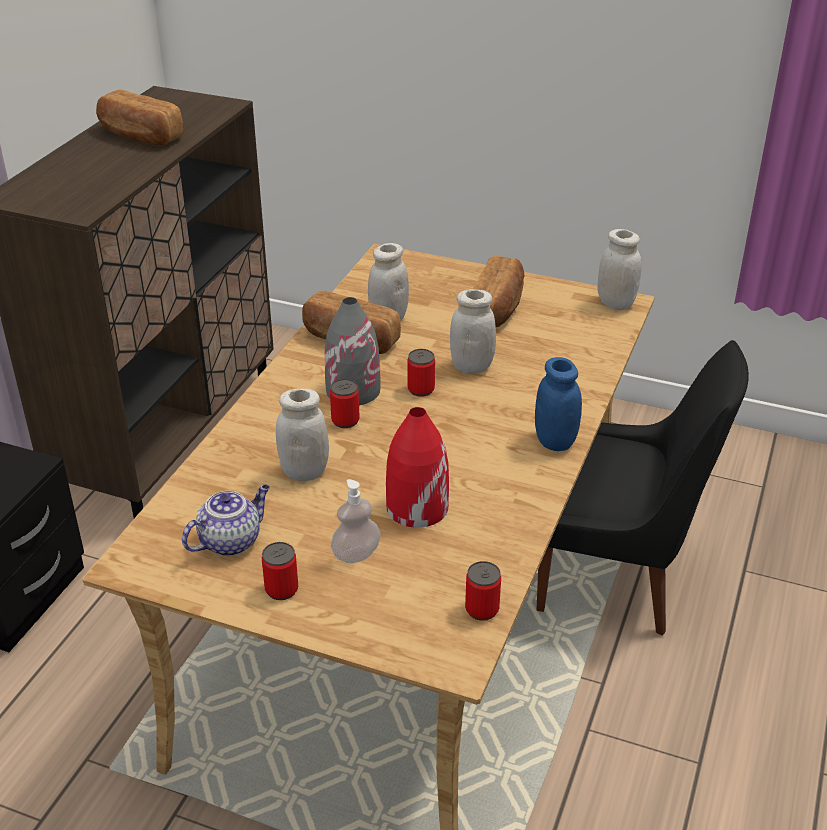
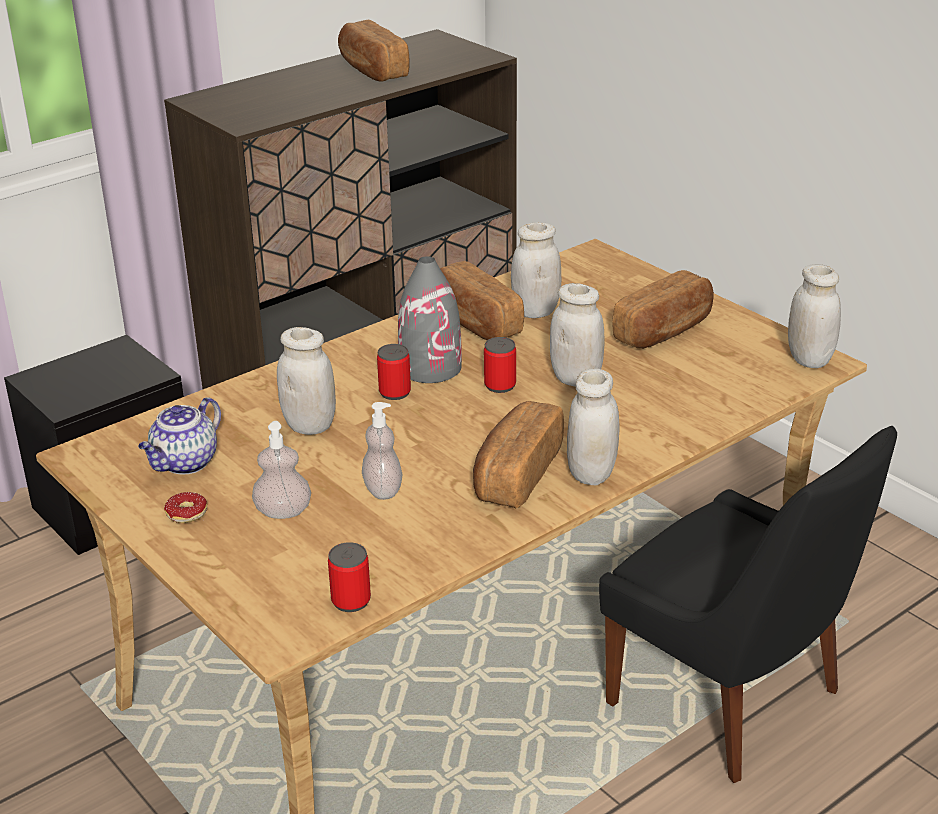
camera: 30 degrees right, 5 degrees down
teapot [182,485,270,556] -> teapot turned 135 degrees clockwise [138,397,221,474]
can [262,542,298,600] -> donut [164,492,207,523]
red vase [386,407,449,528] -> soap dispenser [362,402,402,500]
blue jar [535,357,582,451] -> white jar [567,368,619,485]
none -> bread [473,401,564,508]

